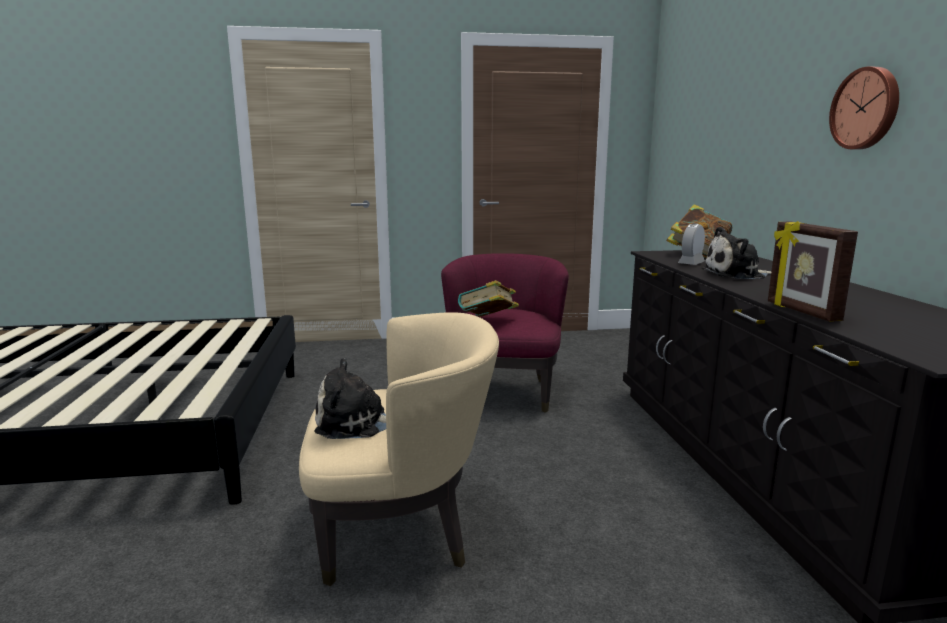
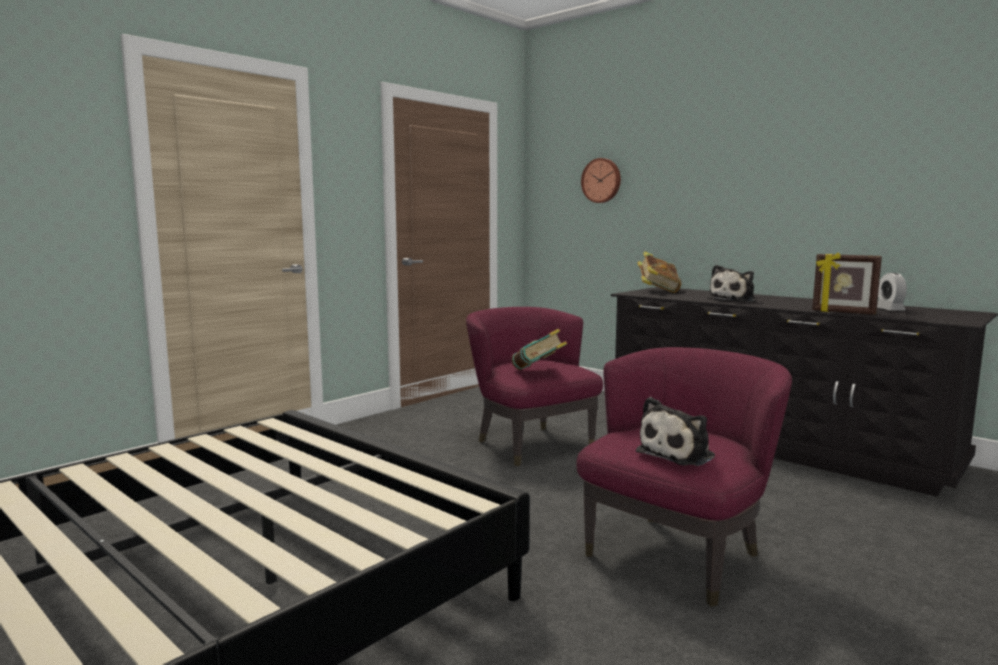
camera: 40 degrees left, 5 degrees down
beige armchair [299,312,499,586] -> purple armchair [576,347,792,607]
alarm clock [678,224,705,265] -> alarm clock moved to [877,273,907,310]
wall clock [829,66,899,149] -> wall clock moved to [581,158,621,203]

